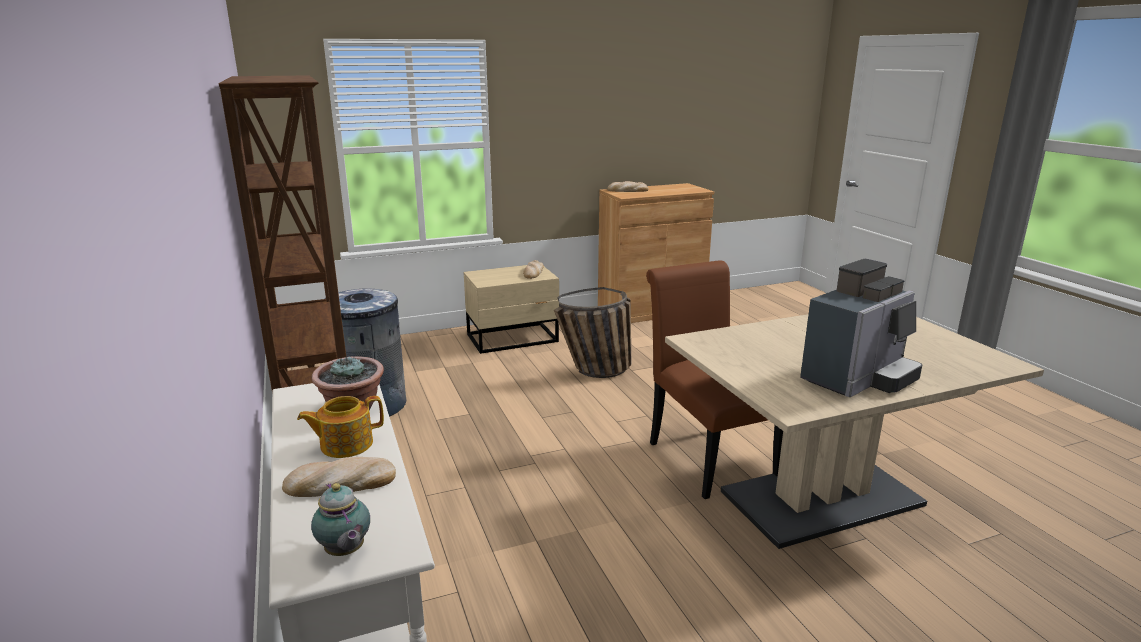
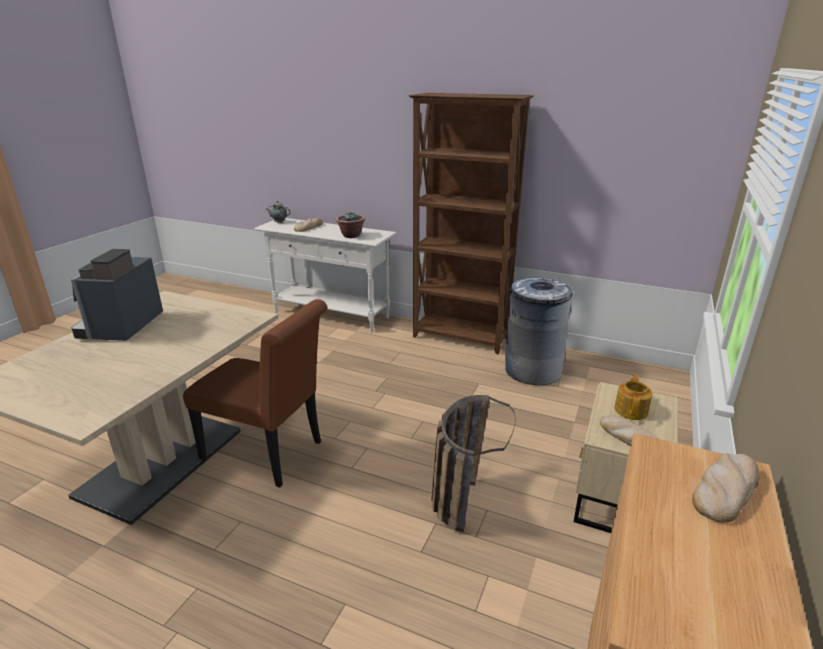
camera: 135 degrees right, 5 degrees up
teapot [297,396,384,458] -> teapot moved to [614,375,653,420]

